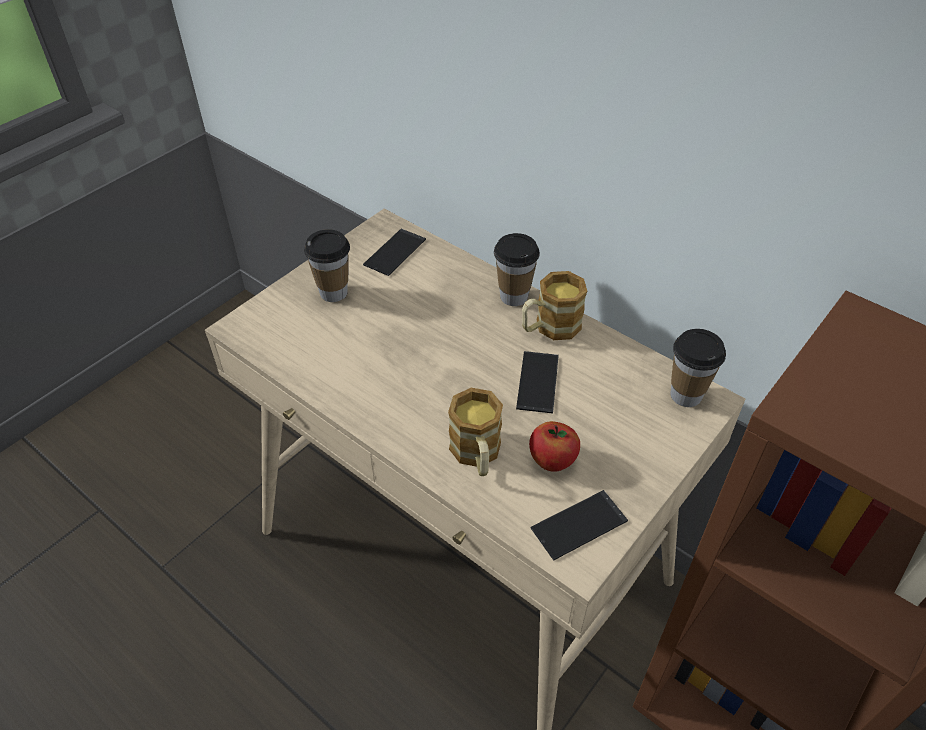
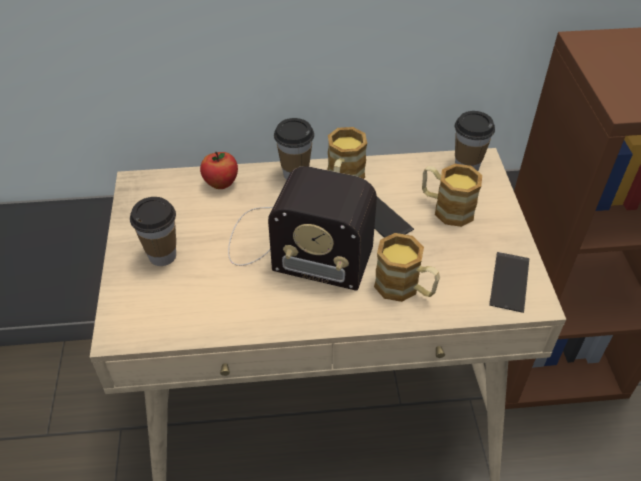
camera: 45 degrees left, 0 degrees up
phone [363,229,426,276] -> none
apple [529,421,580,472] -> apple moved to [200,152,238,189]
none -> radio [228,166,377,291]
none -> mug [422,164,482,227]

